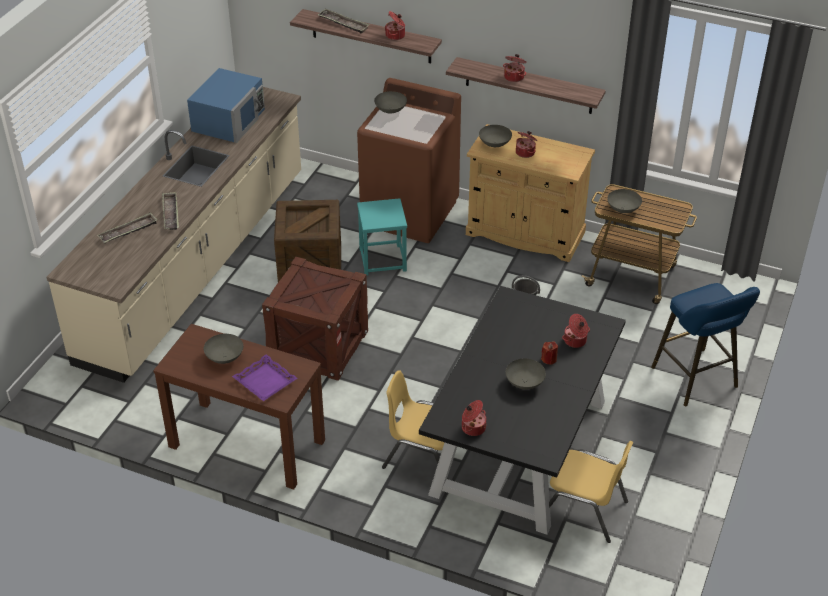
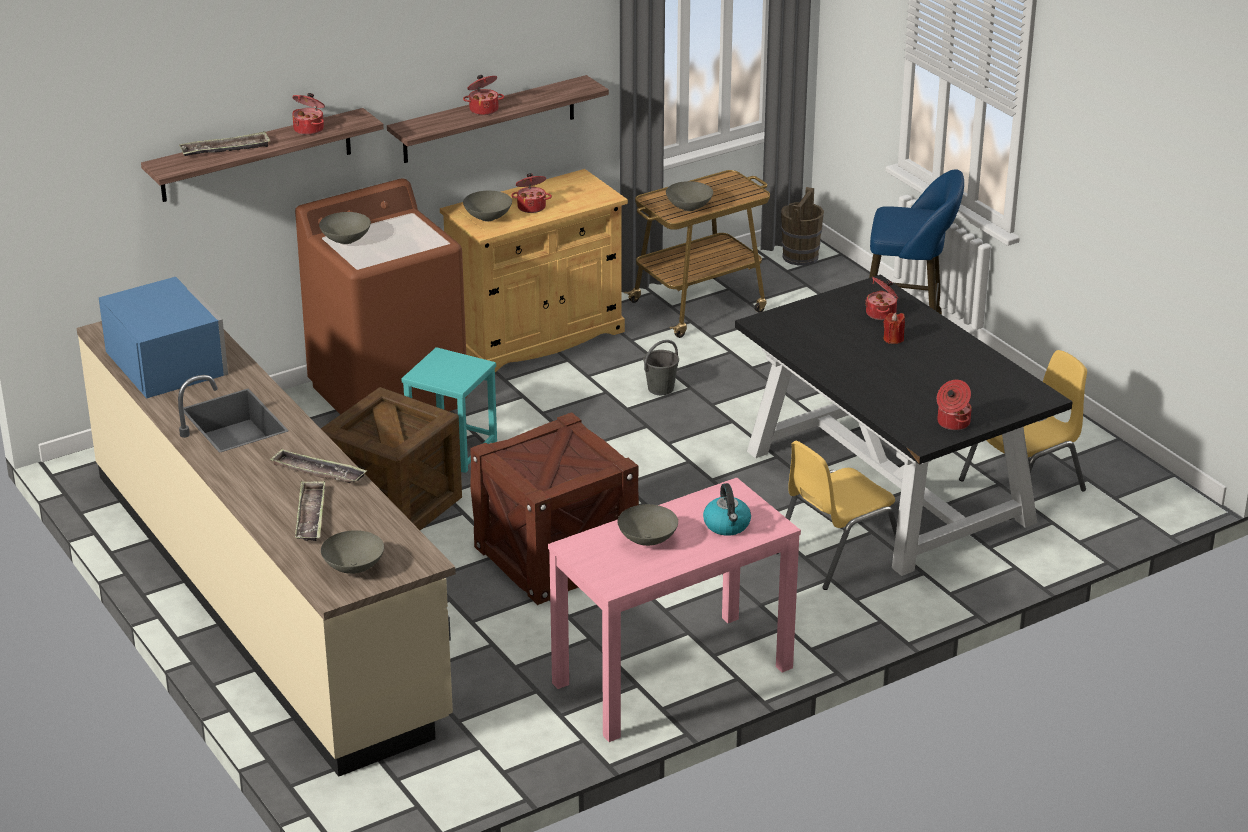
camera: 55 degrees left, 10 degrees down
brown console table [153,324,325,490] -> pink console table [548,478,801,742]
purple tray [232,354,298,401] -> kettle [703,483,751,536]
grey bowl [506,358,546,390] -> grey bowl moved to [321,530,384,574]
none -> brown bucket [781,187,824,266]

